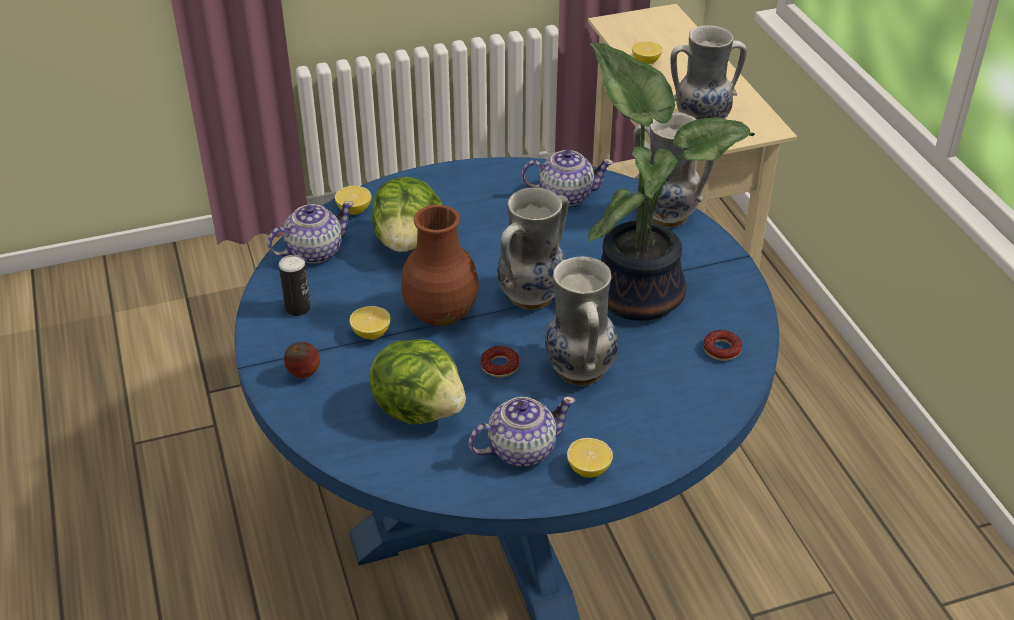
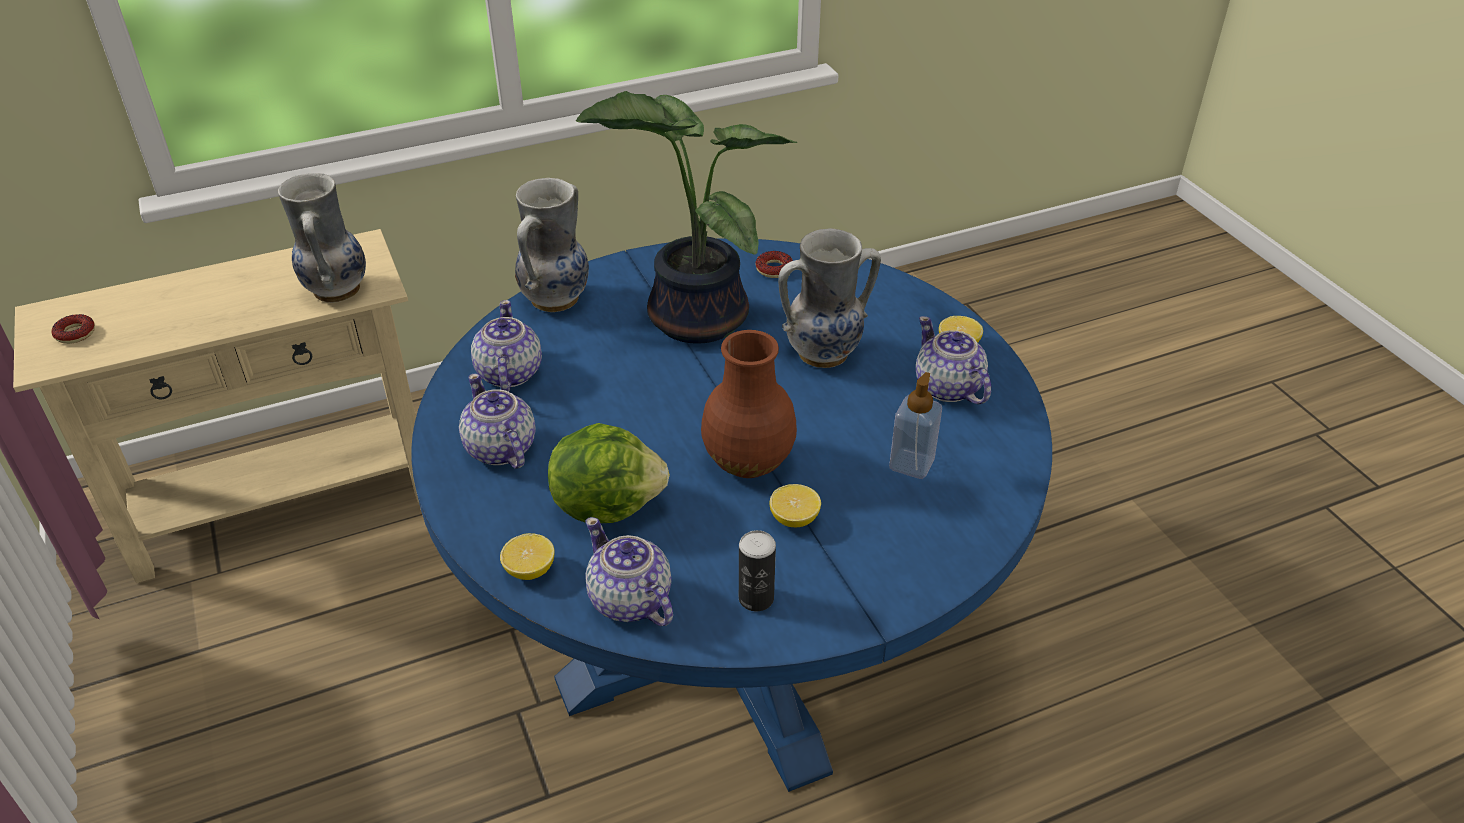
camera: 95 degrees left, 0 degrees up
apple [284,342,320,378] -> none
lettuce [369,339,466,425] -> soap dispenser [889,372,942,479]
donut [480,346,520,377] -> donut moved to [51,314,95,344]
vase [497,187,569,310] -> none
lemon [632,41,662,64] -> none
none -> teapot [459,373,536,469]

